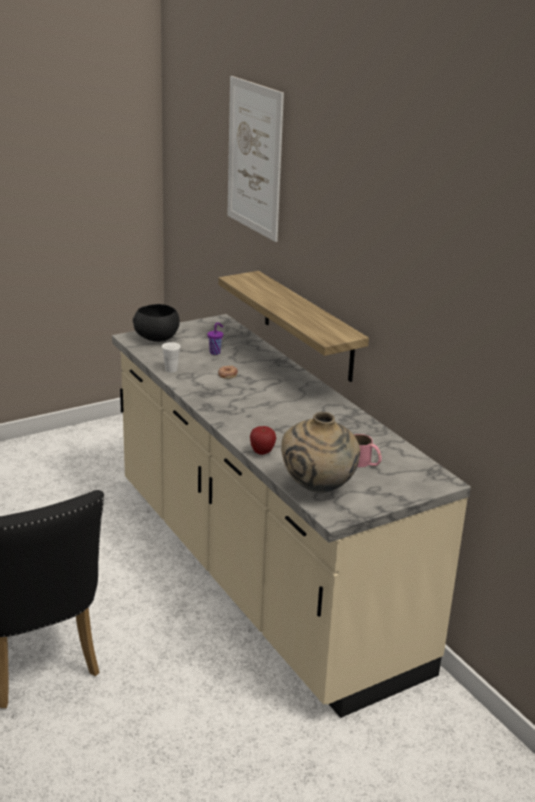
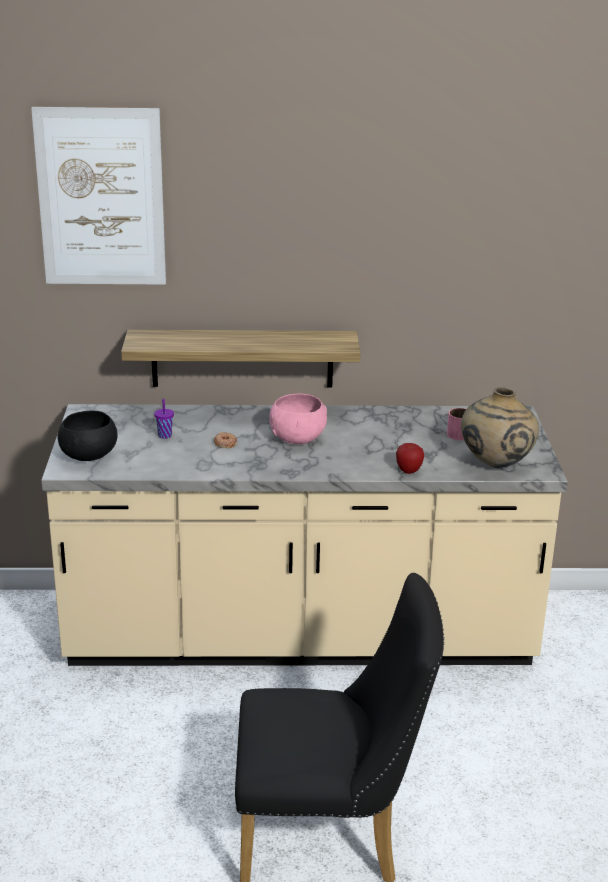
camera: 60 degrees left, 0 degrees up
white cup [162,342,181,373] -> none
none -> pink bowl [269,394,327,444]

